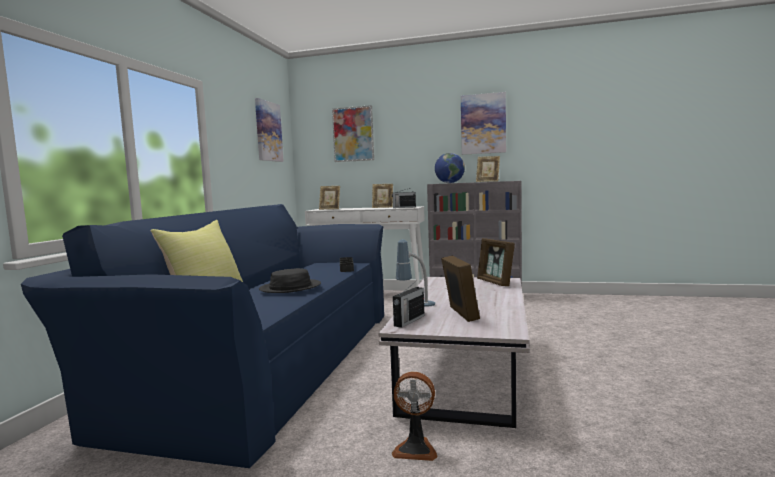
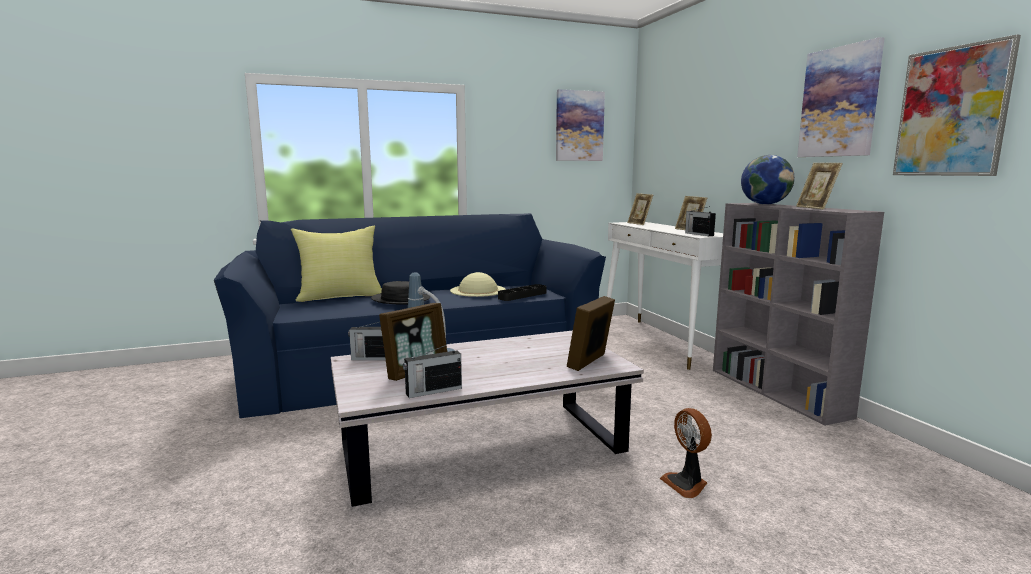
camera: 55 degrees right, 5 degrees up
picture [332,105,374,162] -> picture moved to [893,34,1021,176]
fan [392,372,437,461] -> fan moved to [660,408,712,498]
none -> radio [403,343,462,398]
none -> beige hat [450,272,506,297]

